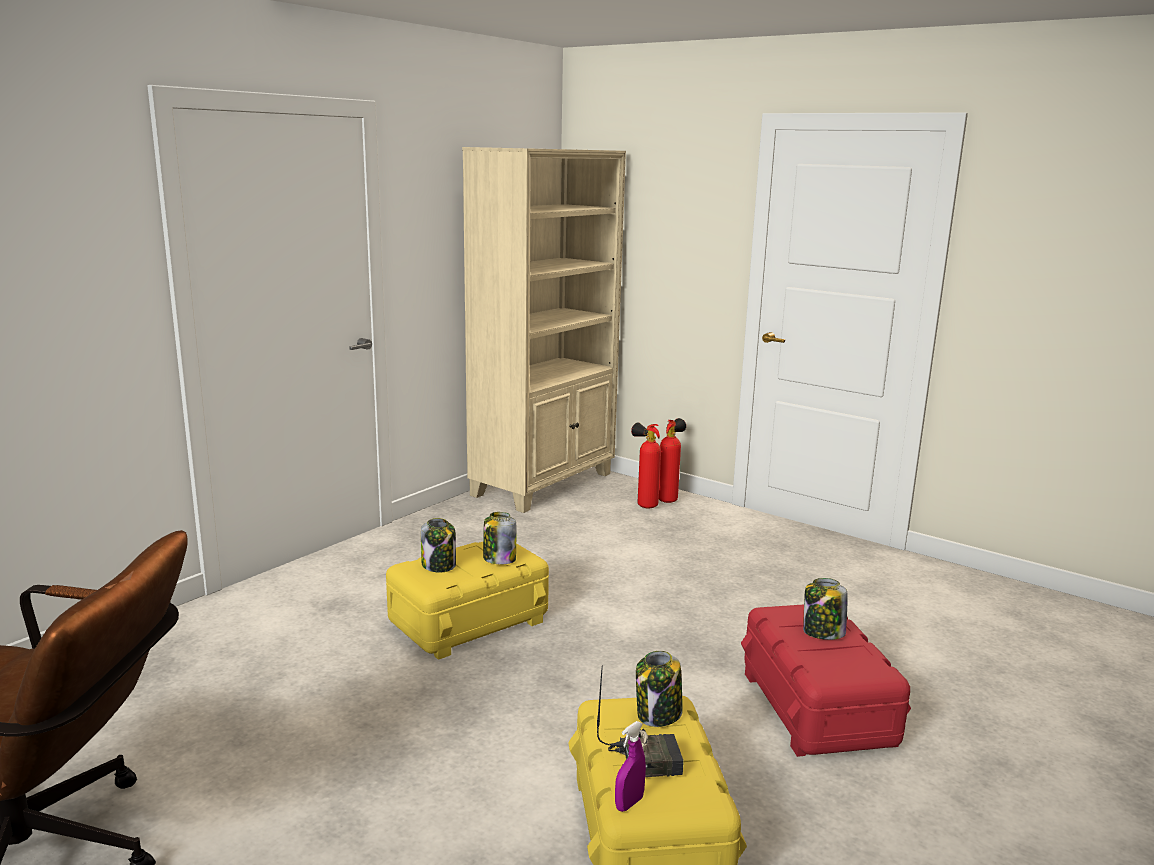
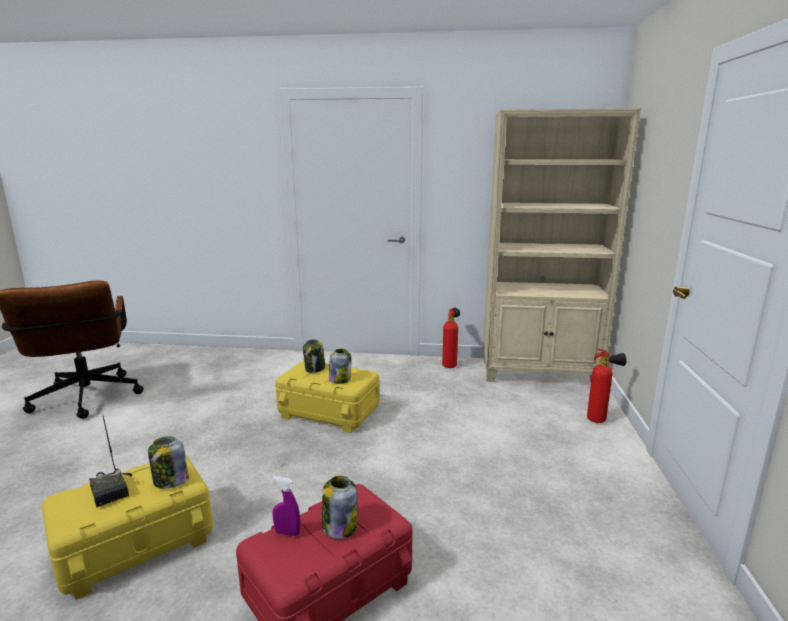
camera: 60 degrees right, 0 degrees up
purple spray bottle [615,721,646,812] -> purple spray bottle moved to [272,477,300,536]
fire extinguisher [631,423,661,508] -> fire extinguisher moved to [442,308,460,368]

